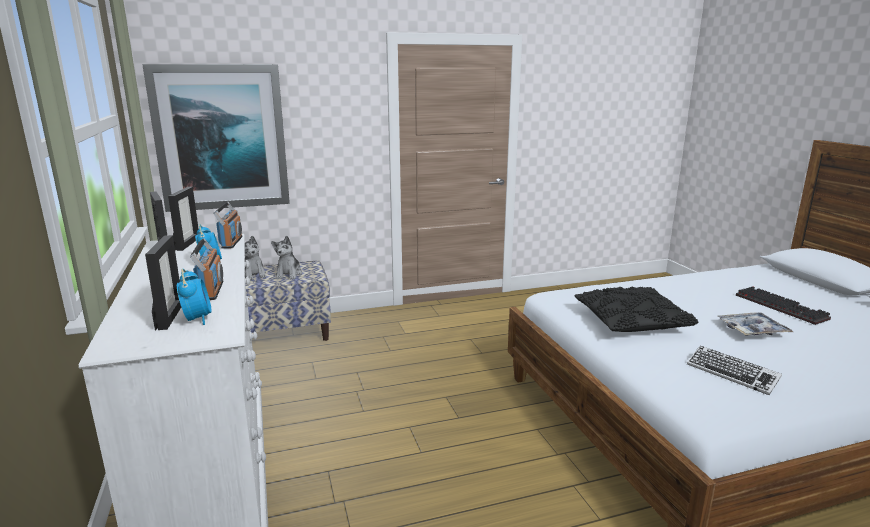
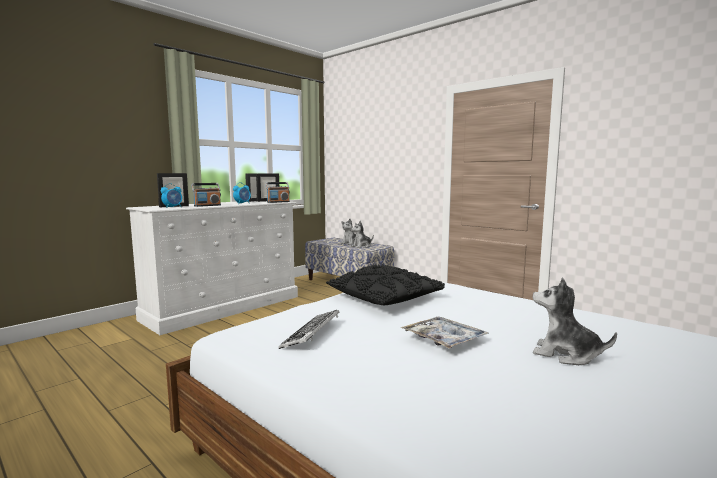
camera: 60 degrees right, 10 degrees down
picture [142,64,290,212] -> none
keyboard [736,286,831,325] -> plush toy [533,277,617,365]

